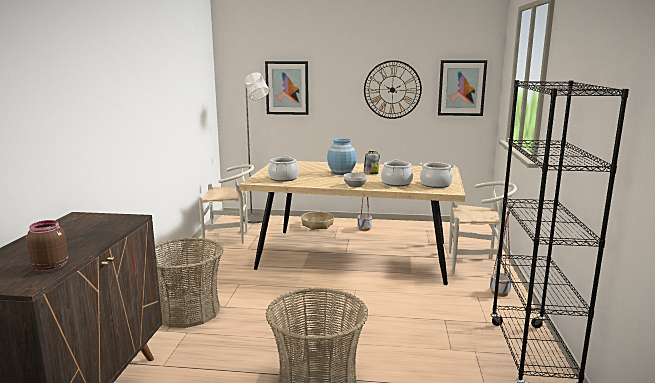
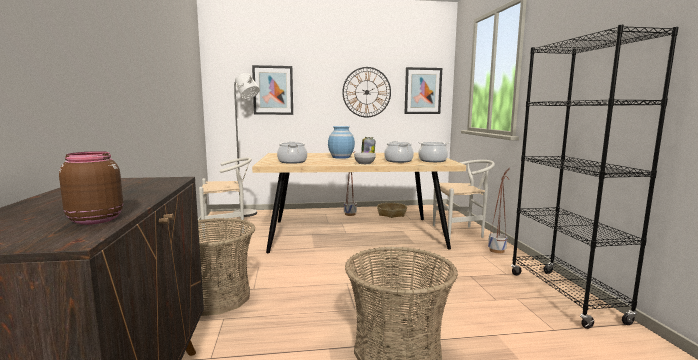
camera: 15 degrees left, 5 degrees down
basket [301,212,334,230] -> basket moved to [377,203,407,218]

